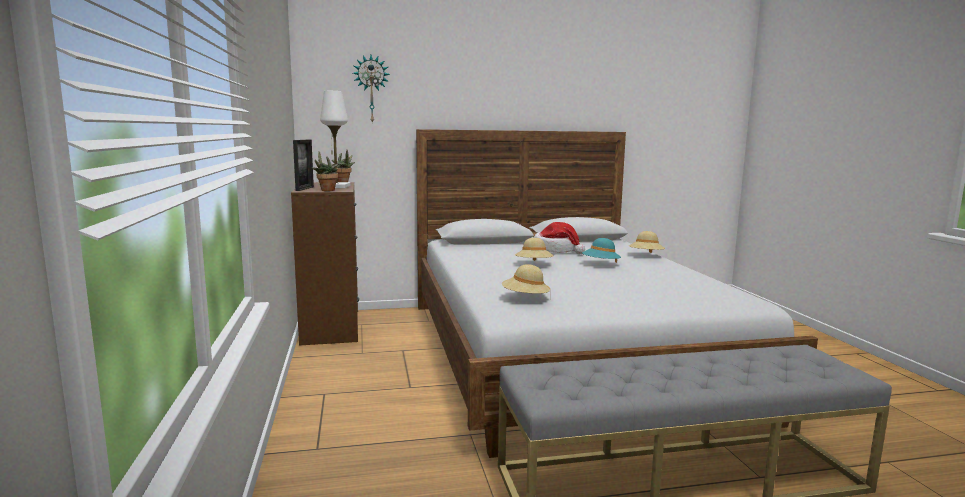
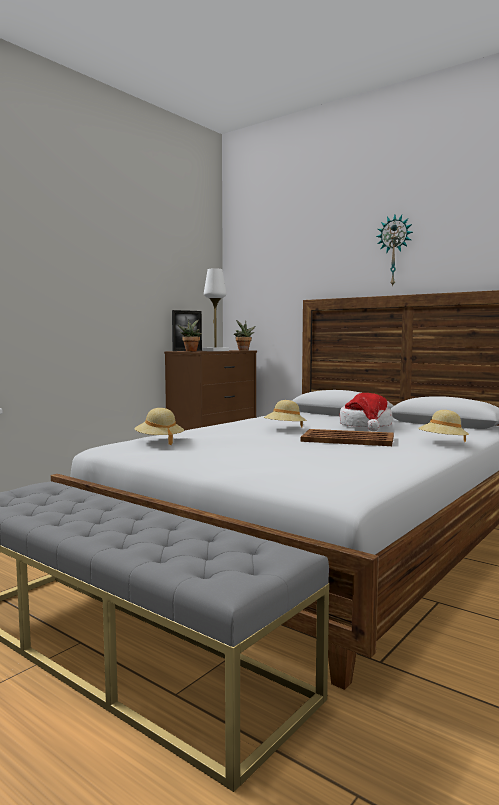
camera: 50 degrees right, 5 degrees down
wall clock [353,55,390,124] -> wall clock moved to [376,215,413,287]
turquoise hat [582,238,621,263] -> brown tray [301,429,394,446]

